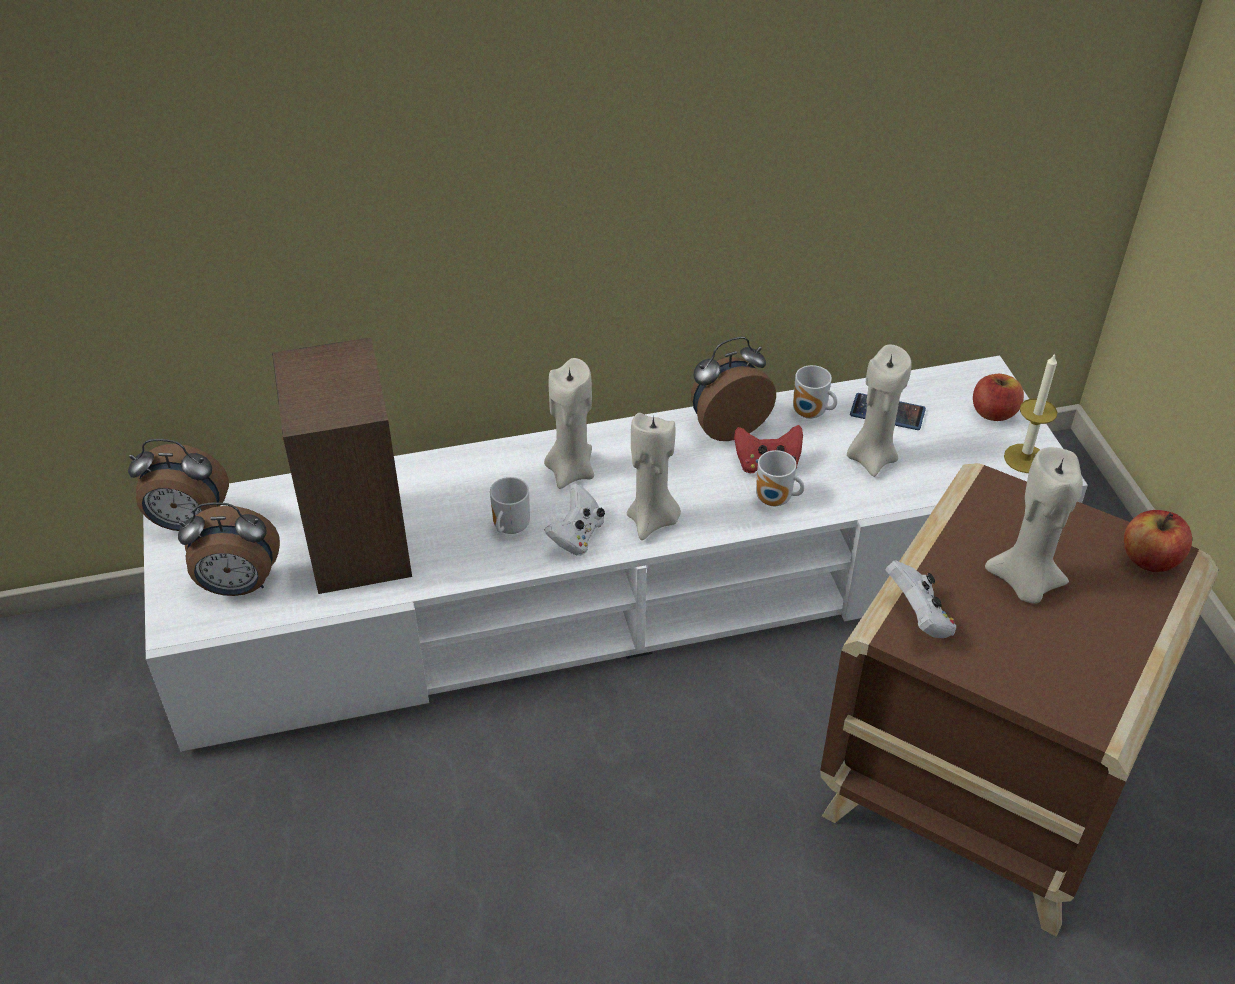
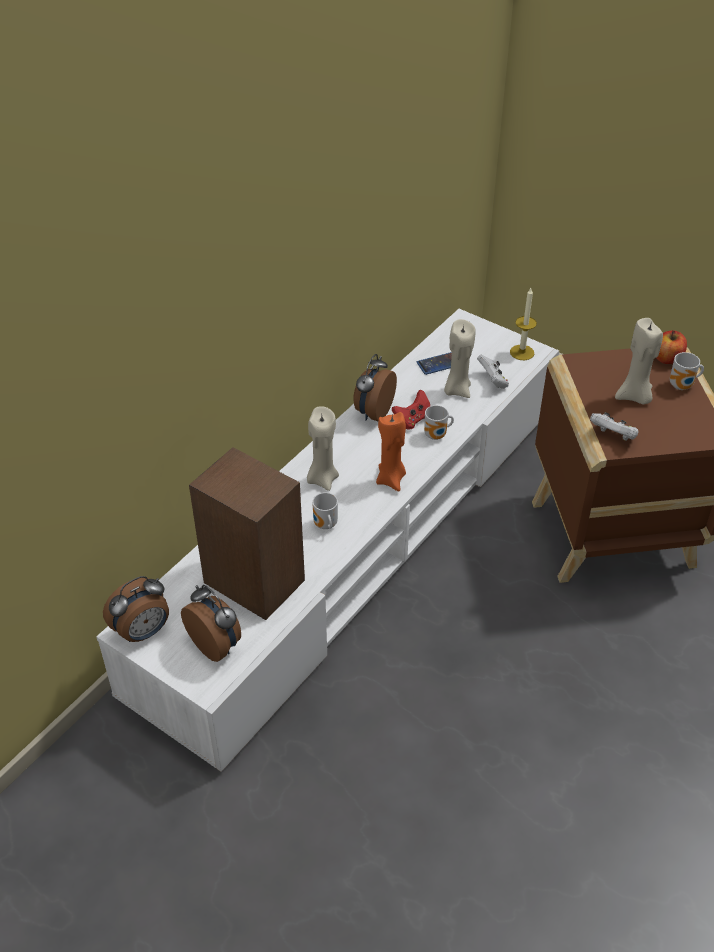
camera: 40 degrees left, 0 degrees up
alarm clock [178,502,280,596] -> alarm clock turned 90 degrees counterclockwise [181,585,241,662]
white game controller [545,483,605,556] -> white game controller moved to [477,355,509,389]
beige candle [627,413,681,540] -> orange candle [376,412,406,492]
mug [793,365,837,419] -> mug moved to [670,352,704,390]
apple [973,374,1024,421] -> none

